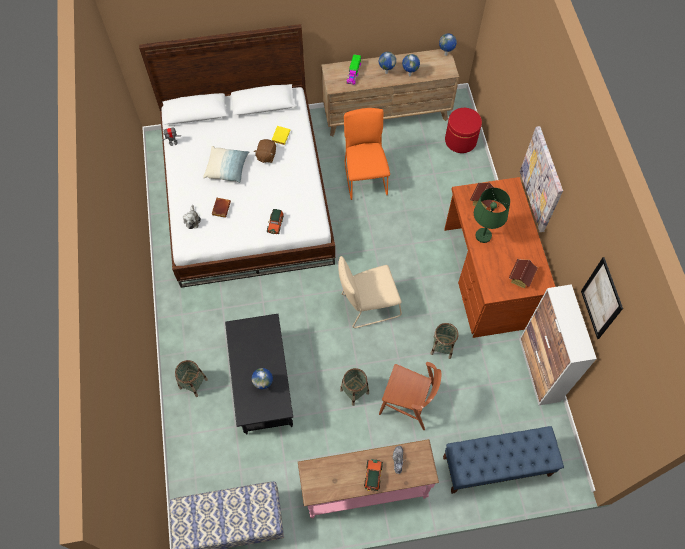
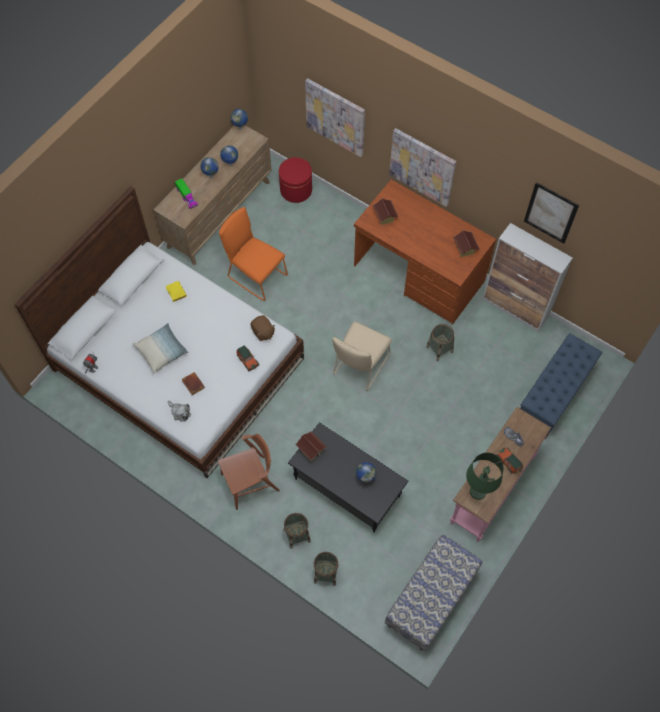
camera: 45 degrees left, 0 degrees up
brown plush toy [254,139,276,163] -> brown plush toy moved to [250,315,275,341]
basket [340,368,369,406] -> basket moved to [314,552,338,586]
brown chair [379,362,441,430] -> brown chair moved to [218,434,280,510]
green table lamp [474,188,510,243] -> green table lamp moved to [466,453,504,500]
none -> toy house [295,431,326,461]
none -> picture [305,78,365,157]

